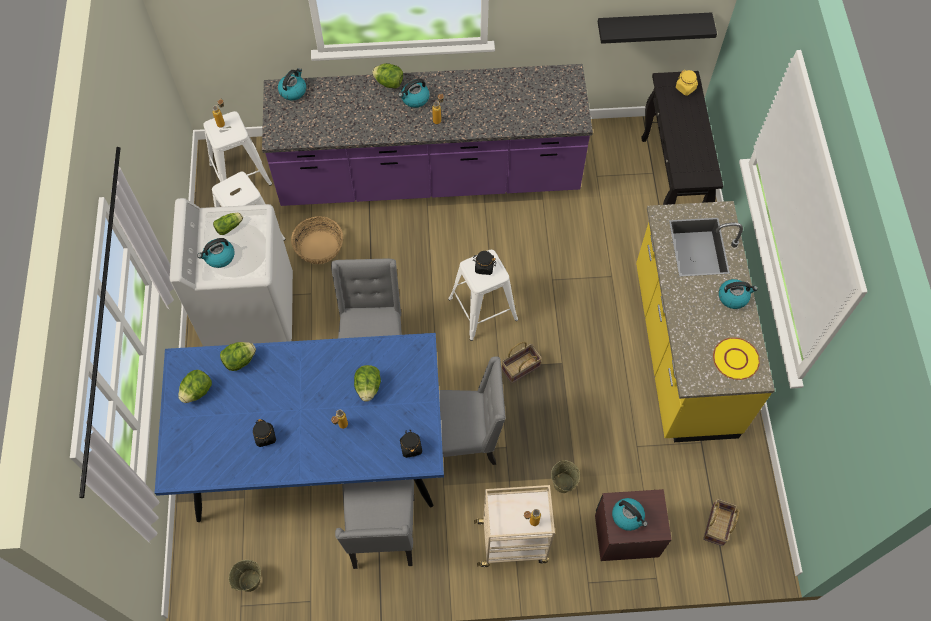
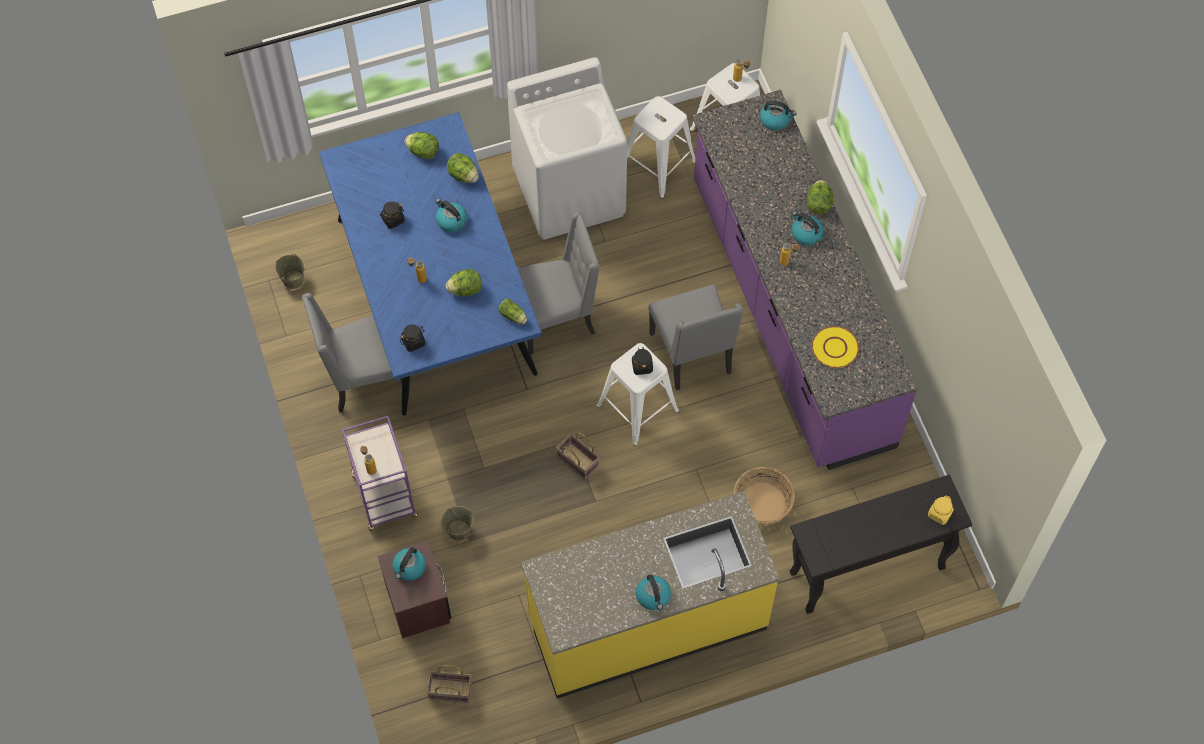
camera: 75 degrees right, 0 degrees up
kettle [197,238,235,268] -> kettle moved to [436,199,467,232]
lettuce [213,213,243,235] -> lettuce moved to [498,299,527,324]
basket [291,216,343,264] -> basket moved to [733,467,795,525]
grey chair [436,356,506,465] -> grey chair moved to [648,284,743,390]
beige cart [474,485,555,567] -> purple cart [342,416,418,531]
black shelf [598,12,717,44] -> none
yellow plate [713,337,760,380] -> yellow plate moved to [812,326,859,368]

